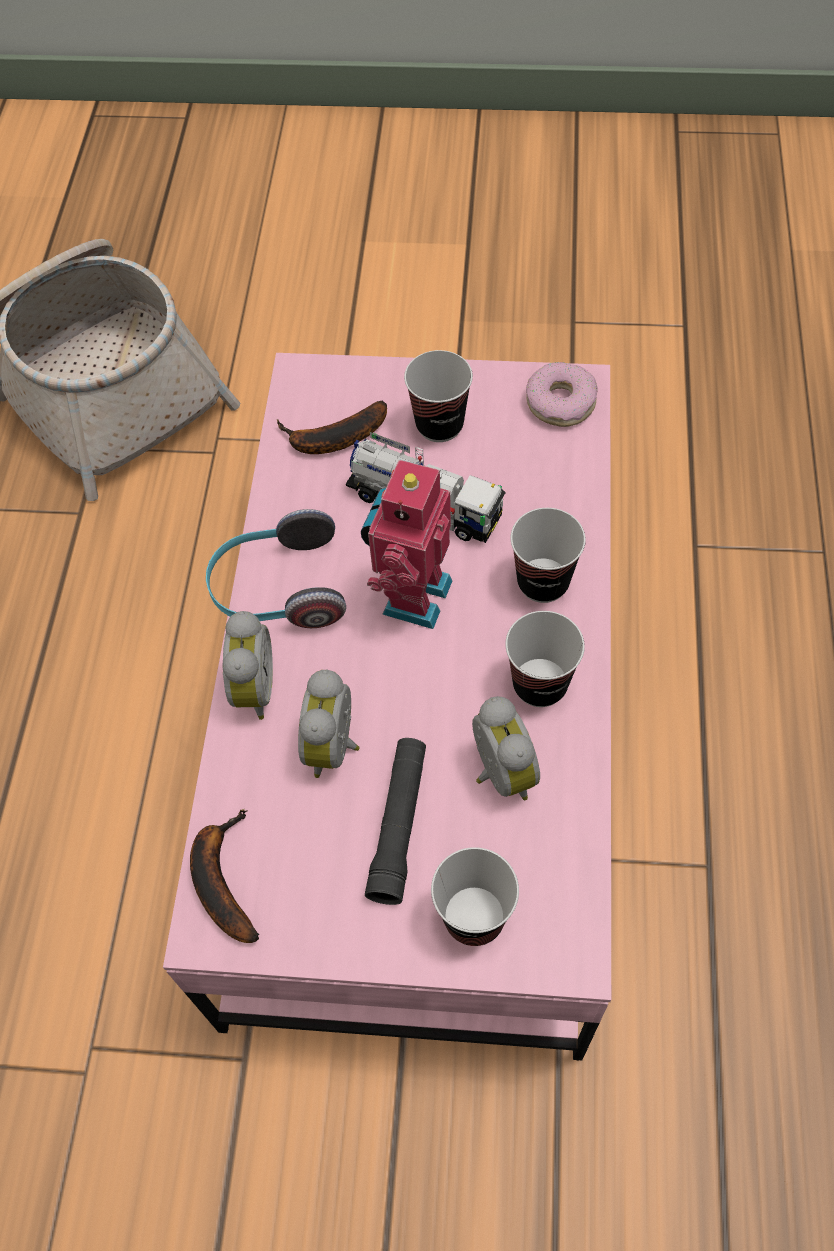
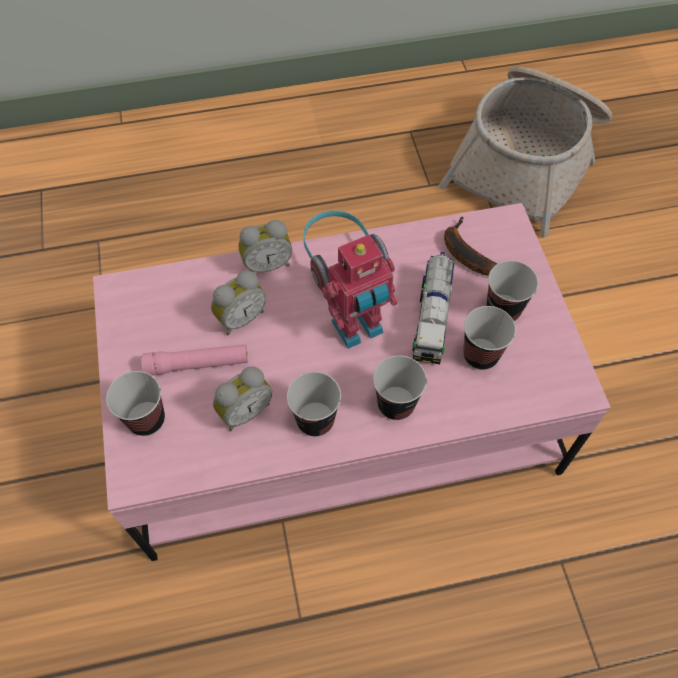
camera: 70 degrees right, 0 degrees up
banana [190,809,259,943] -> none
alarm clock [298,670,360,778] -> alarm clock turned 150 degrees clockwise [211,270,266,335]
toy robot [361,456,452,629] -> toy robot turned 150 degrees clockwise [322,235,397,349]
black flashlight [365,738,426,905] -> pink flashlight [141,345,248,375]
donut [526,362,598,427] -> none
none -> cup [463,306,516,370]

